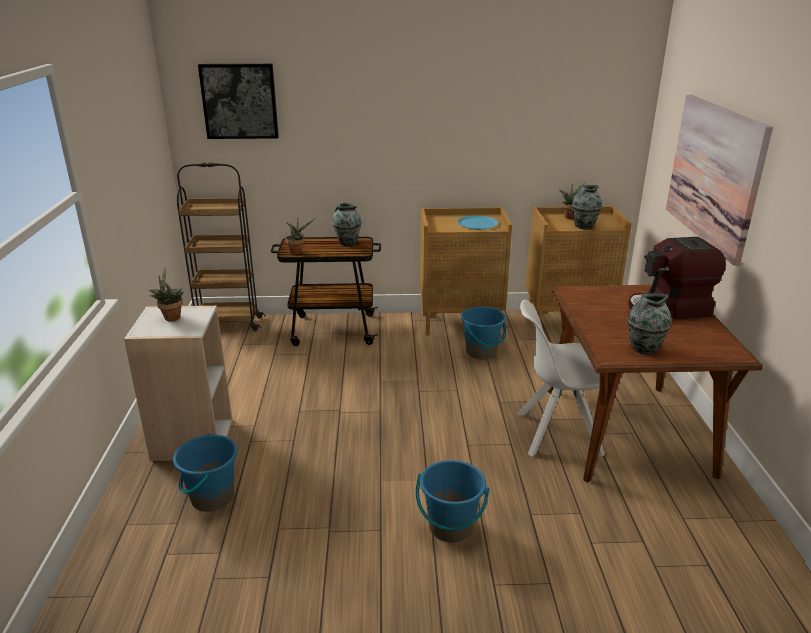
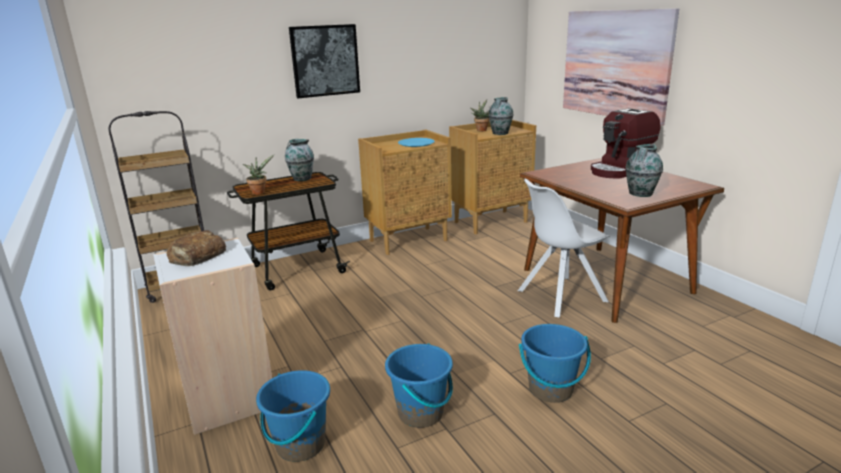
camera: 25 degrees left, 5 degrees down
potted plant [149,267,184,321] -> bread [167,230,226,266]
picture [198,64,279,139] -> picture moved to [289,24,360,98]
blue bucket [461,306,506,359] -> blue bucket moved to [385,343,453,428]

